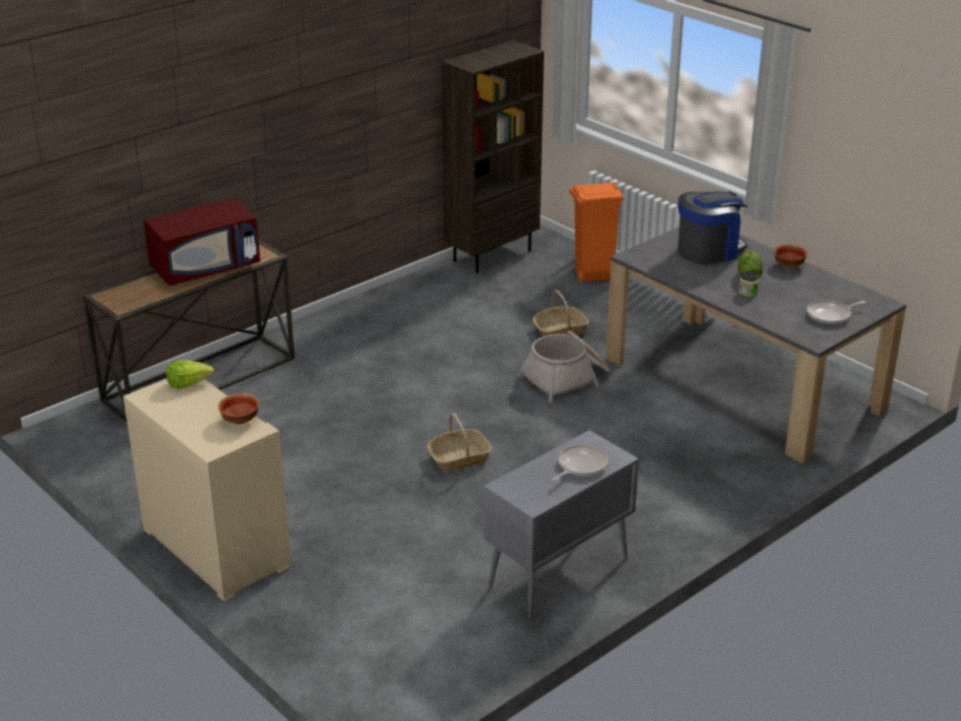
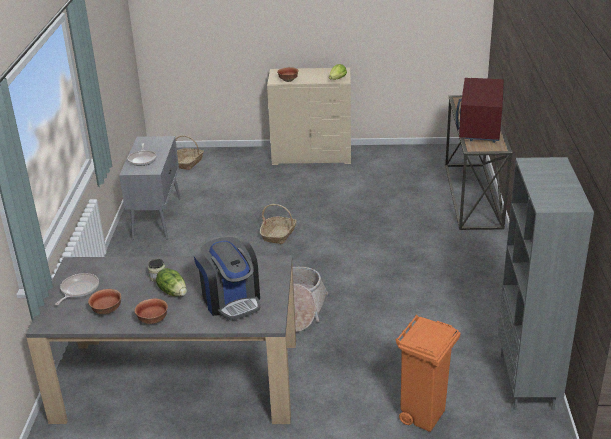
camera: 135 degrees right, 0 degrees up
brown bookcase [442,40,544,273] -> grey bookcase [498,157,594,410]
basket [533,290,589,337] -> basket moved to [176,135,204,170]
coffee machine [678,191,748,265] -> coffee machine turned 45 degrees counterclockwise [193,236,260,320]
none -> bowl [88,289,121,314]

